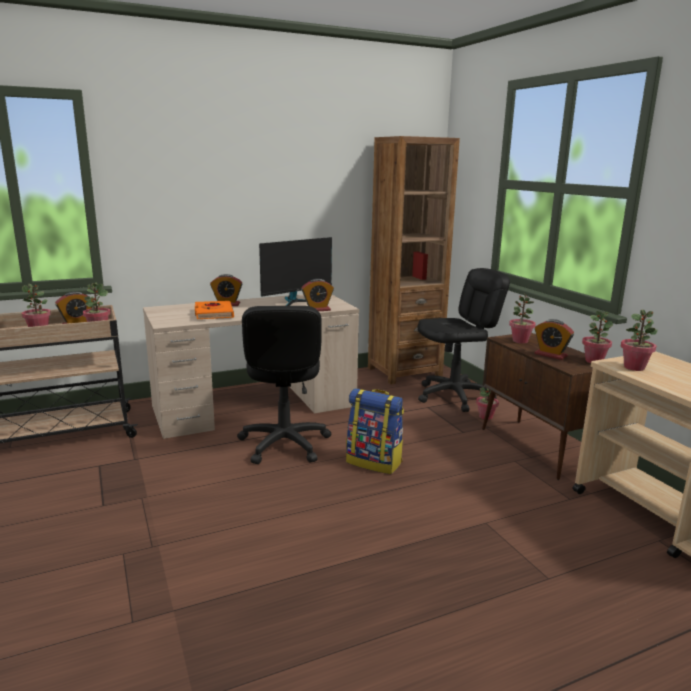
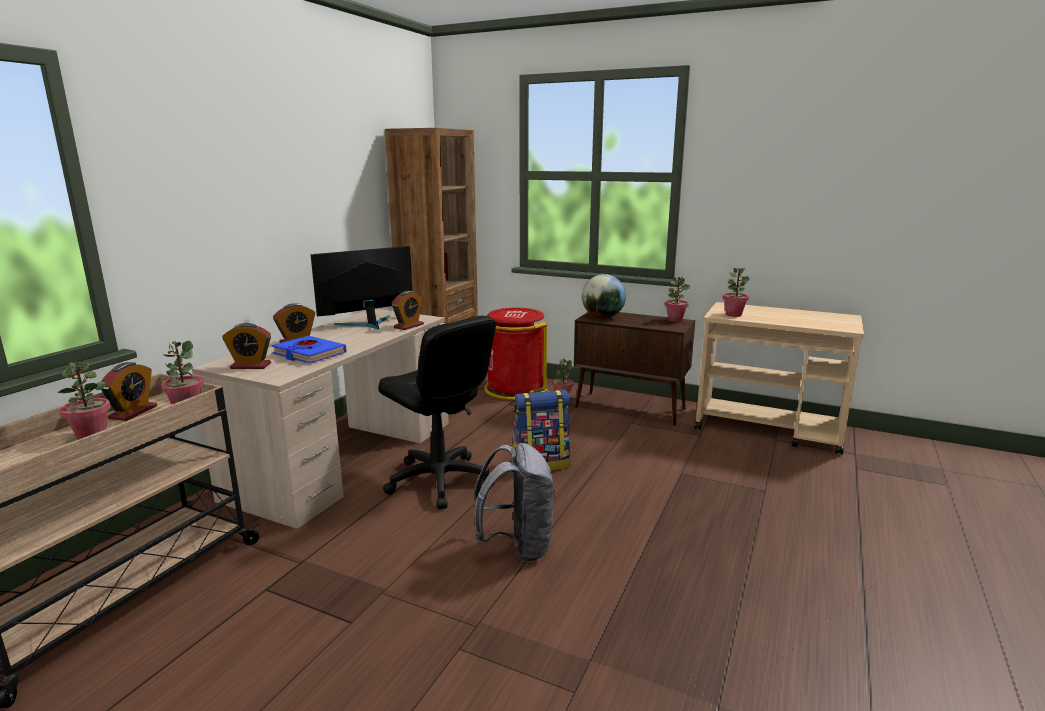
camera: 40 degrees left, 0 degrees up
orange book [195,301,234,319] -> blue book [272,336,346,364]
monitor [259,237,332,306] -> monitor turned 135 degrees counterclockwise [311,246,412,329]
black office chair [418,268,510,412] -> red trash can [484,308,547,400]
potted plant [509,294,536,344] -> globe [582,274,626,318]
alarm clock [535,319,574,360] -> alarm clock moved to [222,323,271,369]
none -> grey backpack [474,443,555,562]

